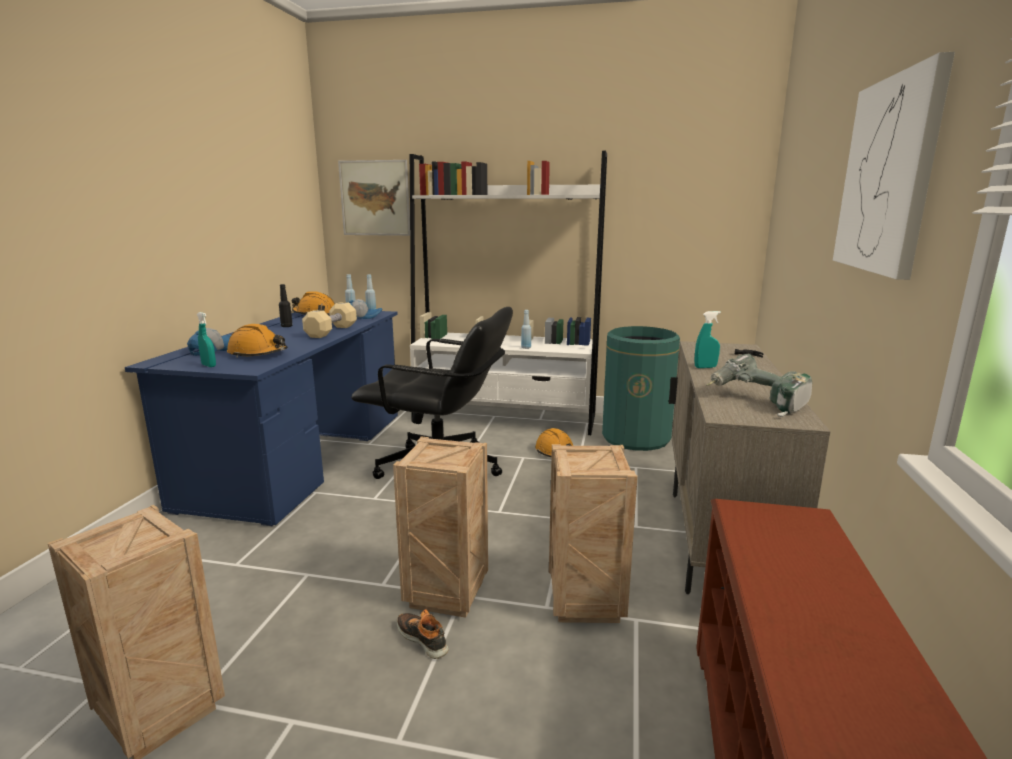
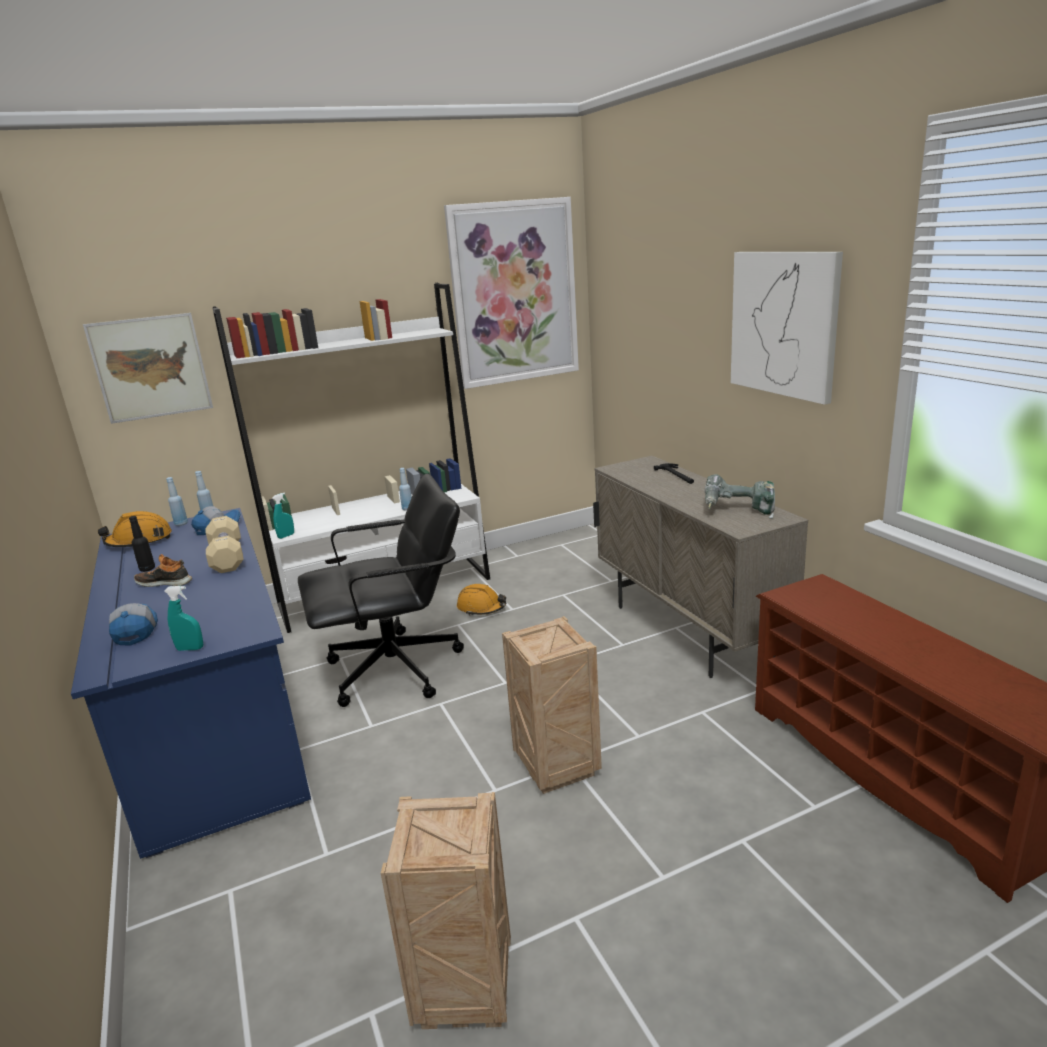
camera: 35 degrees left, 5 degrees up
orange hard hat [227,324,288,358] -> none
shoe [397,609,449,659] -> shoe moved to [134,554,192,587]
crate [549,444,638,623] -> none
green trash can [602,326,680,451] -> none
turquoise spray bottle [694,311,721,368] -> turquoise spray bottle moved to [272,492,294,539]
none -> picture [444,197,579,389]

